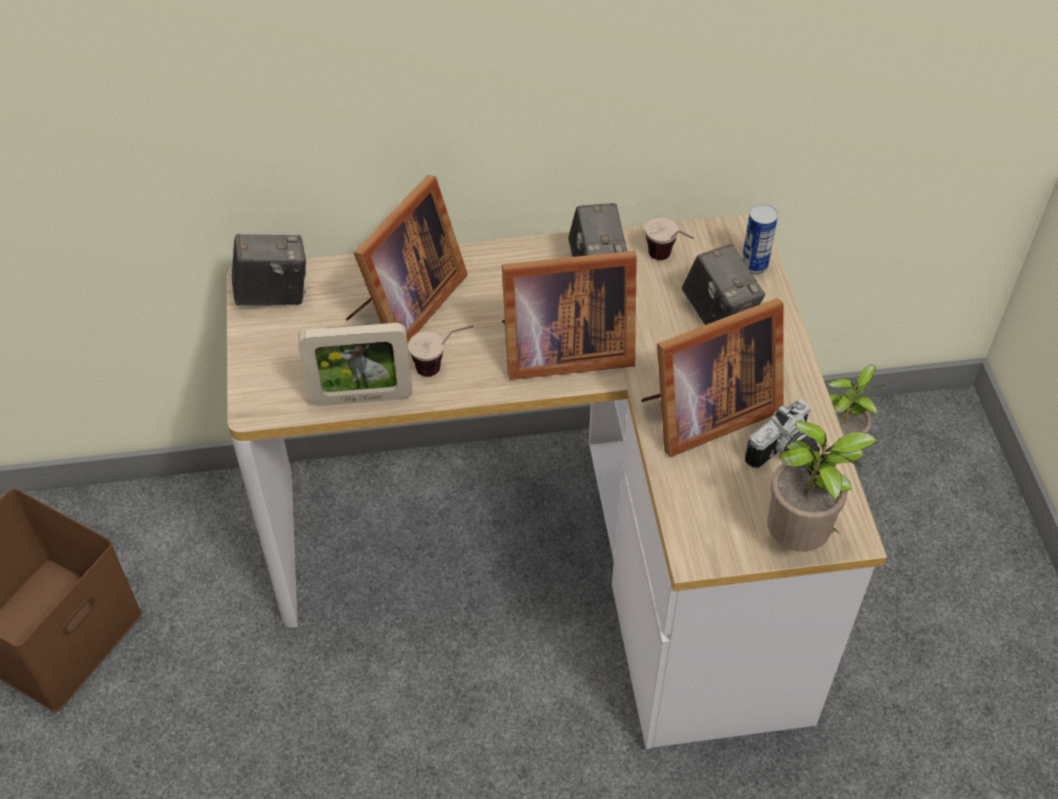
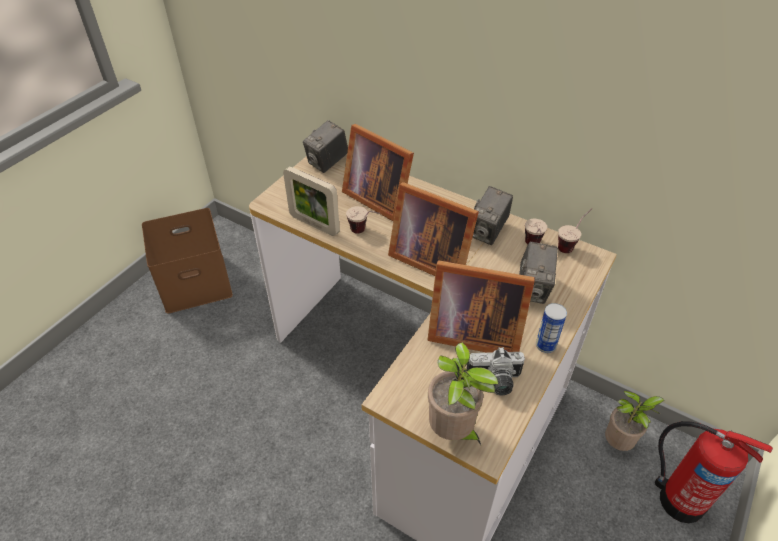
camera: 40 degrees right, 5 degrees down
camera [232,234,306,306] -> camera turned 105 degrees clockwise [303,120,348,173]
picture frame [346,175,468,343] -> picture frame turned 60 degrees clockwise [342,124,414,221]
can [742,204,778,274] -> can moved to [536,303,567,353]
none -> cup [558,208,592,253]
none -> fire extinguisher [655,421,773,523]

